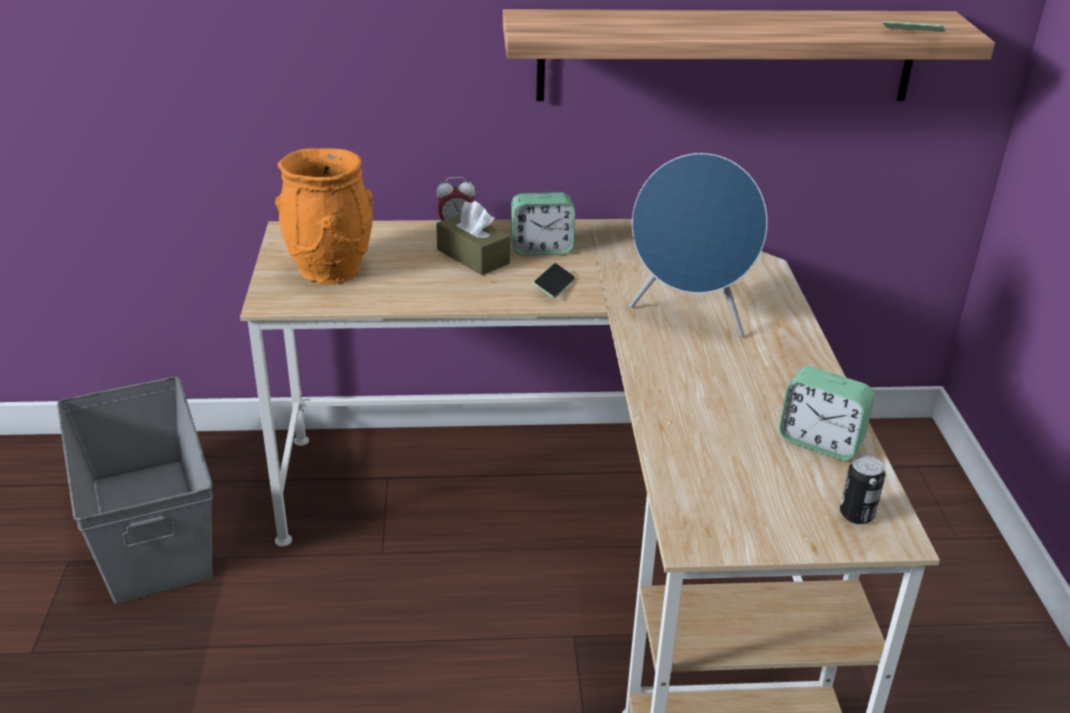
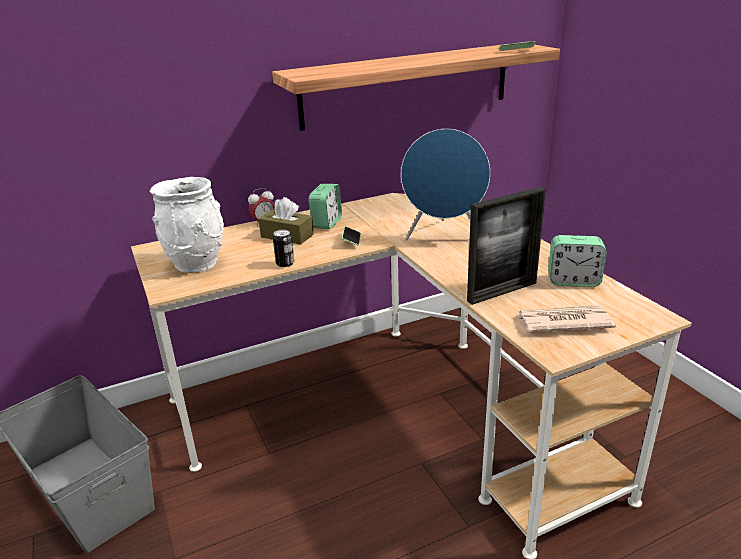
camera: 20 degrees left, 5 degrees down
orange vase [275,148,373,285] -> white vase [150,177,224,273]
alarm clock [511,192,575,256] -> alarm clock turned 45 degrees counterclockwise [309,184,342,229]
can [840,455,885,524] -> can moved to [273,229,294,267]
none -> picture frame [467,187,546,305]
none -> newspaper [516,305,616,332]

